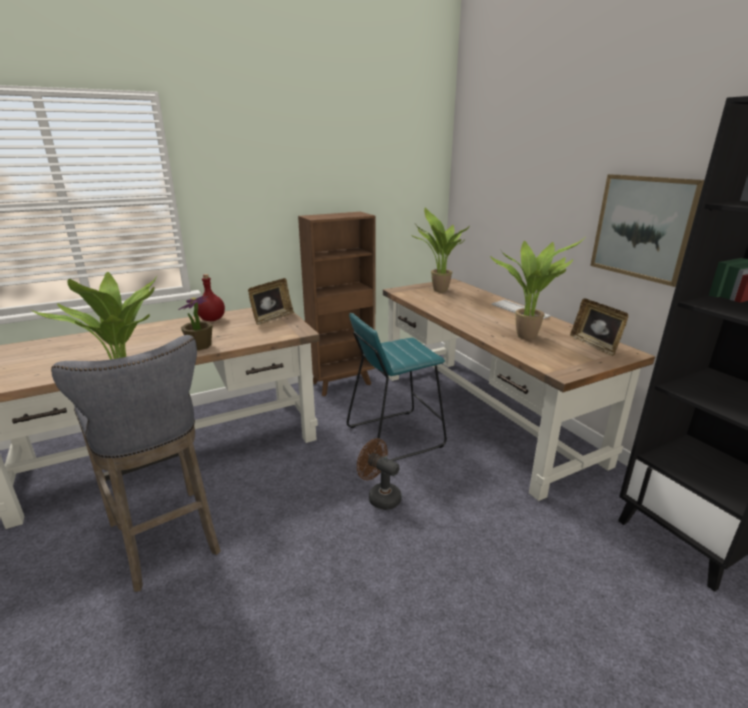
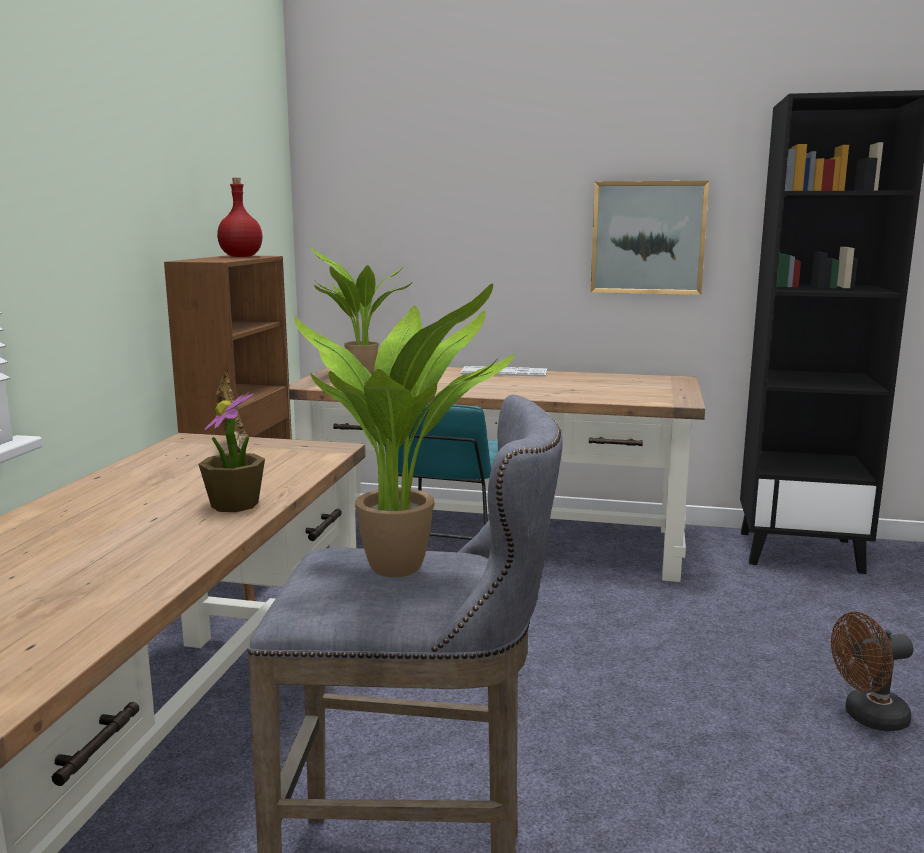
camera: 50 degrees left, 10 degrees down
red bottle [198,274,225,321] -> red bottle moved to [217,178,262,257]
brown fan [357,438,402,510] -> brown fan moved to [831,612,914,731]
potted plant [490,238,584,340] -> none
picture frame [570,298,628,356] -> none

